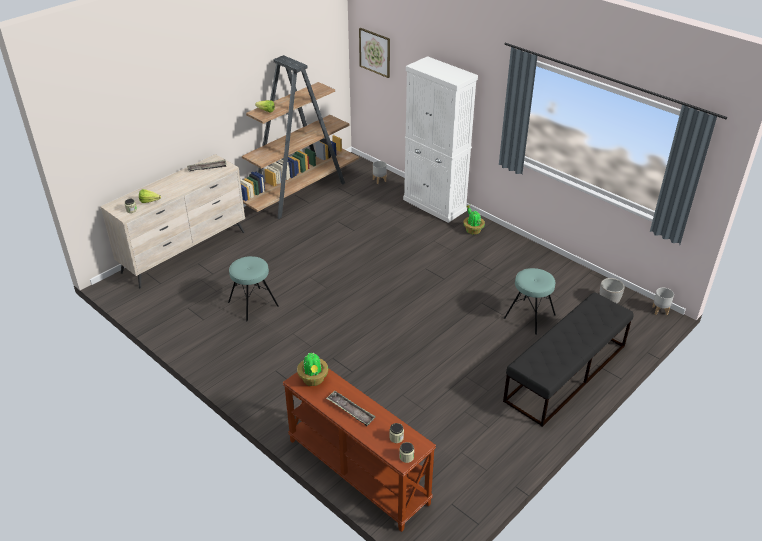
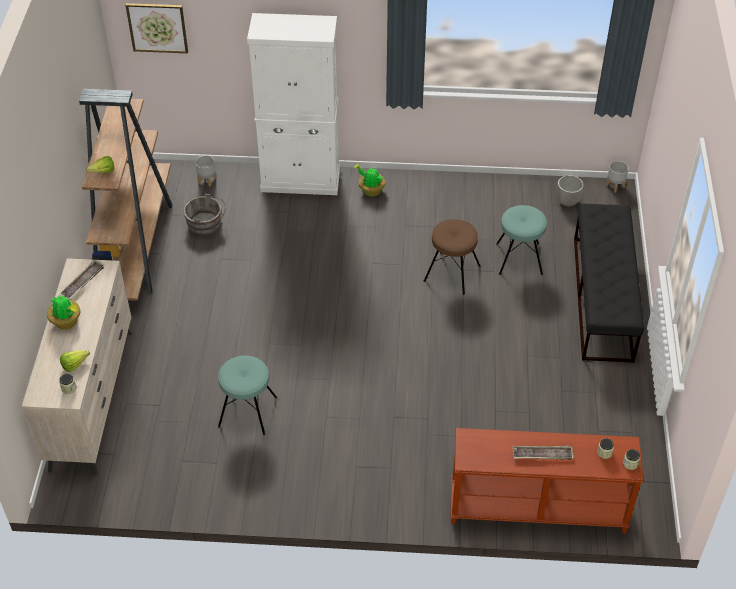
camera: 40 degrees left, 10 degrees up
potted plant [297,352,328,386] -> potted plant moved to [47,296,80,329]
none -> grey bucket [183,194,226,236]
none -> brown stool [424,219,480,295]

